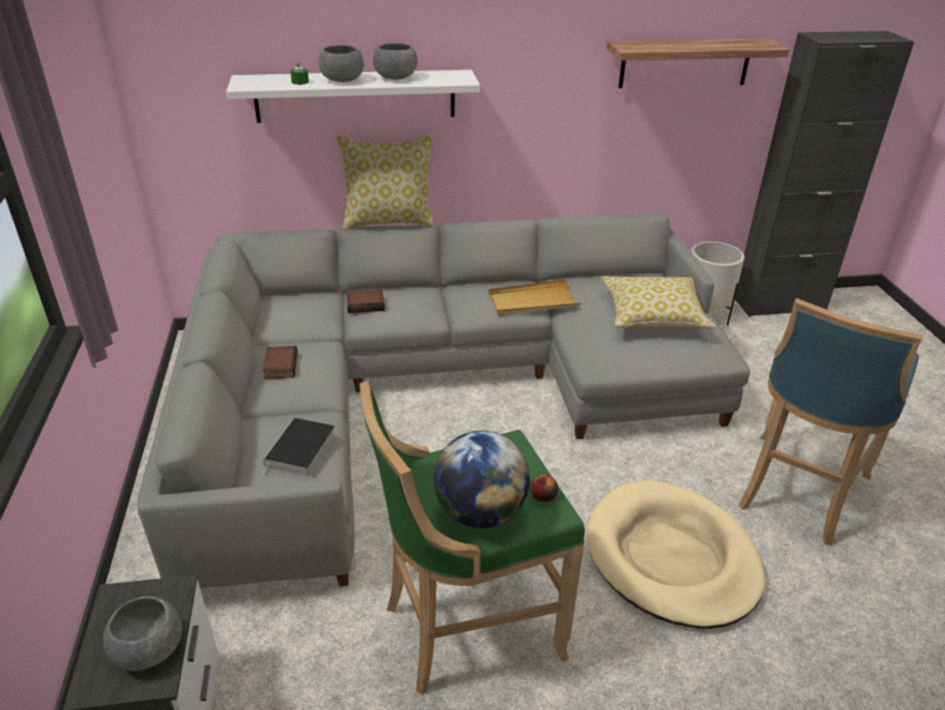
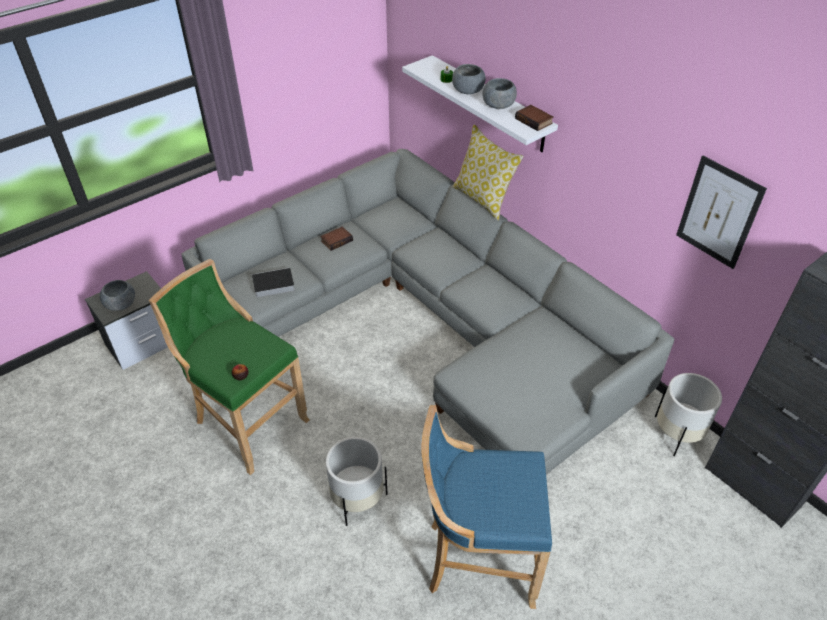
camera: 60 degrees right, 10 degrees up
book [346,290,385,313] -> book moved to [515,105,554,131]
globe [434,430,530,528] -> none
beige tray [488,279,581,316] -> none
beige dog bed [586,480,765,629] -> white planter [326,437,388,526]
pillow [601,276,717,330] -> none
shelf [607,38,789,88] -> picture [676,156,767,269]

